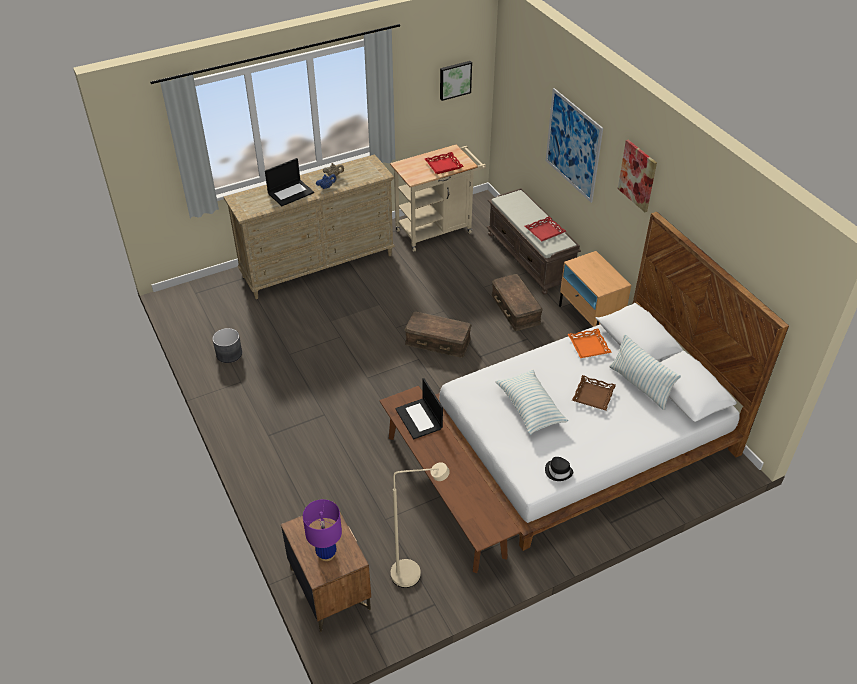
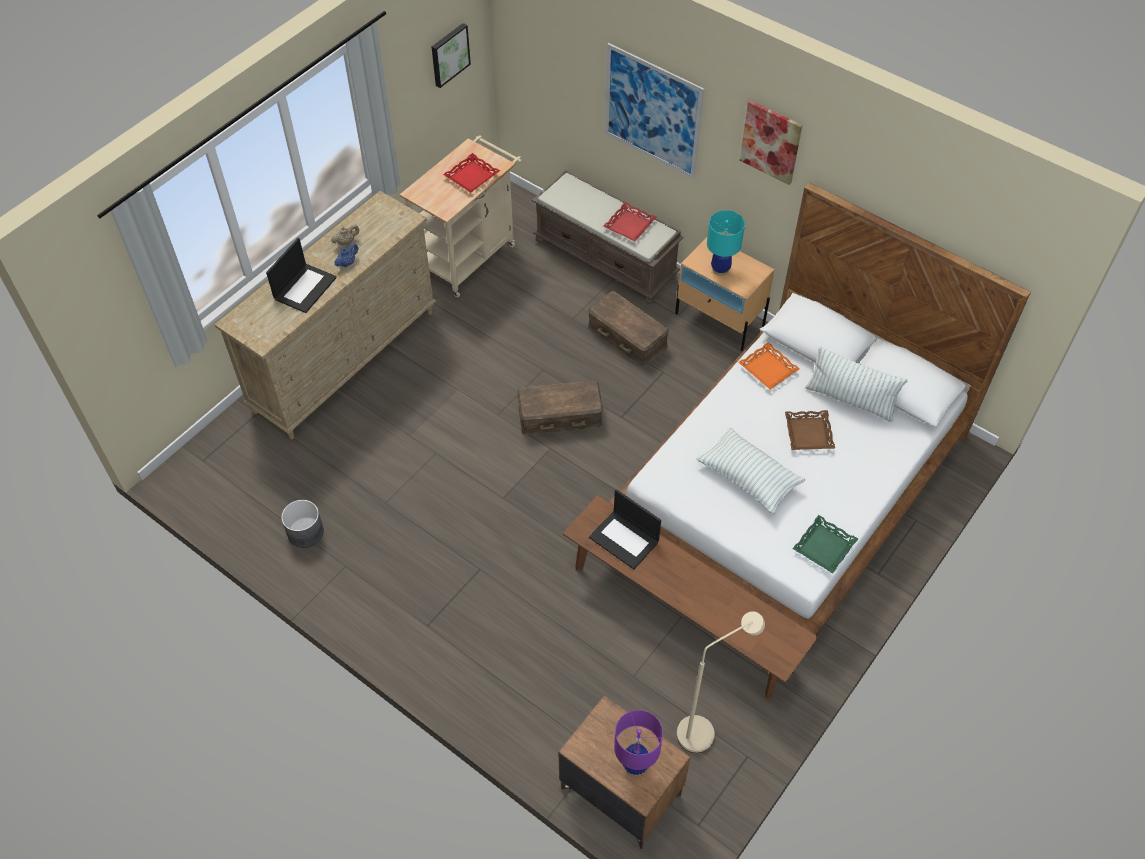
camera: 25 degrees left, 10 degrees up
black hat [545,457,573,481] -> green tray [793,515,858,574]
none -> turquoise table lamp [707,210,745,276]

